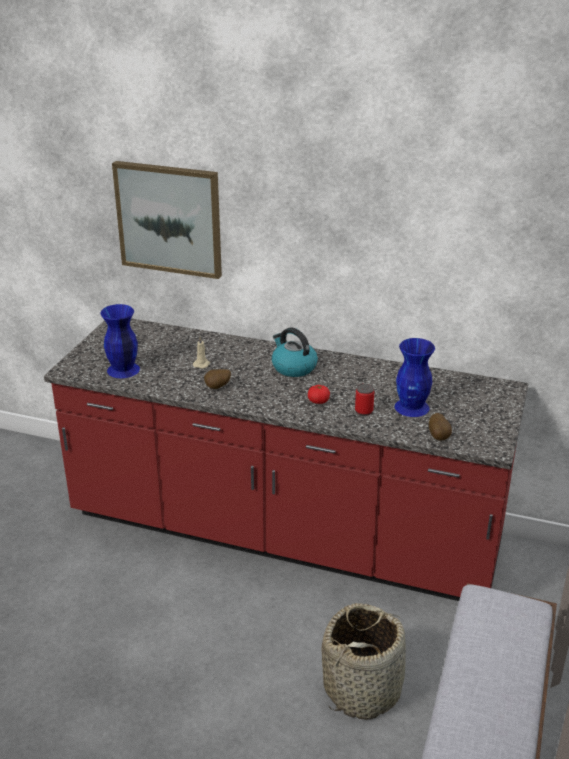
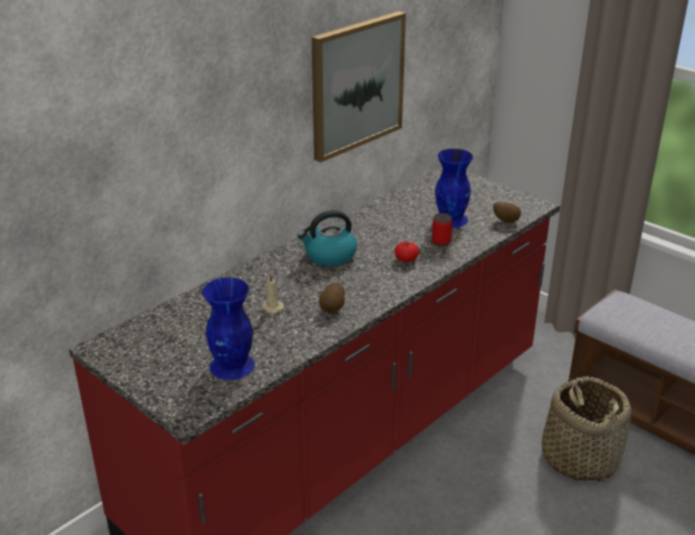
camera: 65 degrees left, 0 degrees up
picture [112,161,222,279] -> picture moved to [312,11,406,162]

